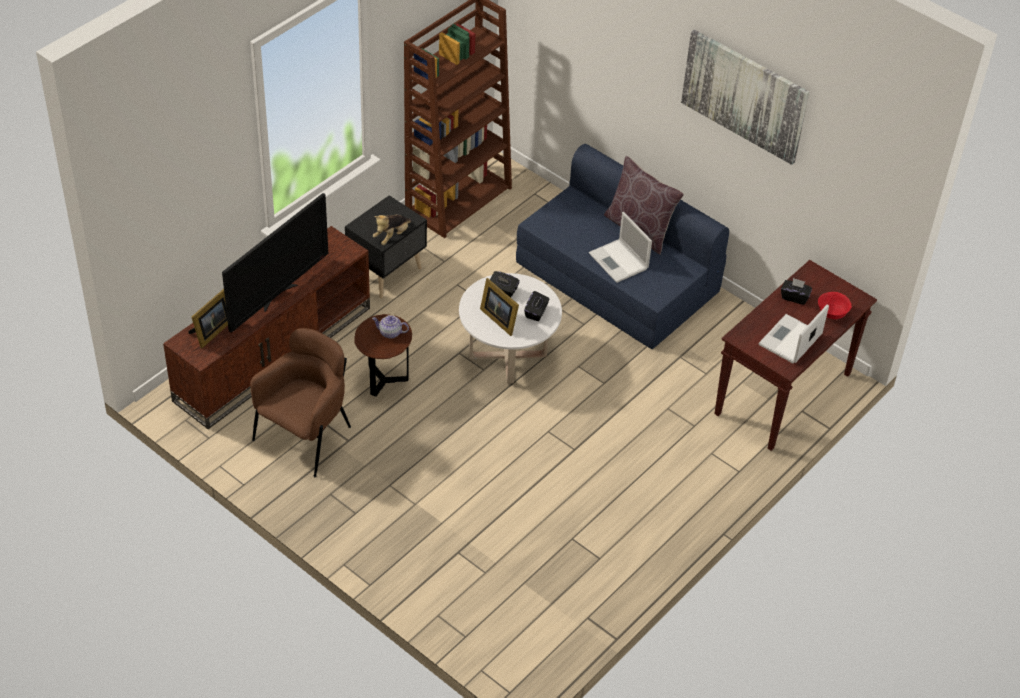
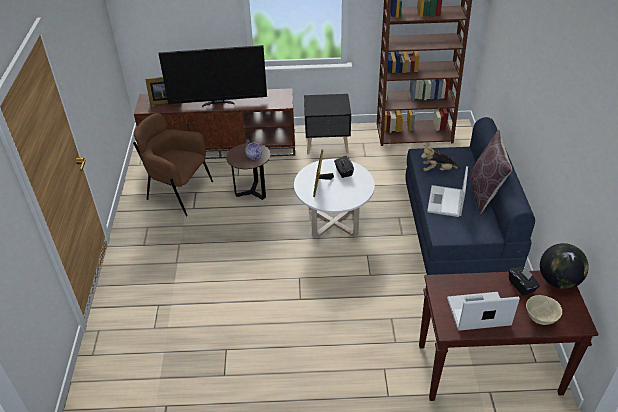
camera: 50 degrees right, 5 degrees down
brown armchair [250,328,351,477] -> brown armchair turned 150 degrees counterclockwise [133,113,213,216]
plush toy [373,214,411,245] -> plush toy moved to [421,145,461,171]
black tissue box [524,291,549,321] -> none
picture [681,29,809,165] -> none
red bowl [818,292,852,319] -> beige bowl [526,295,562,325]
none -> globe [540,243,589,289]

